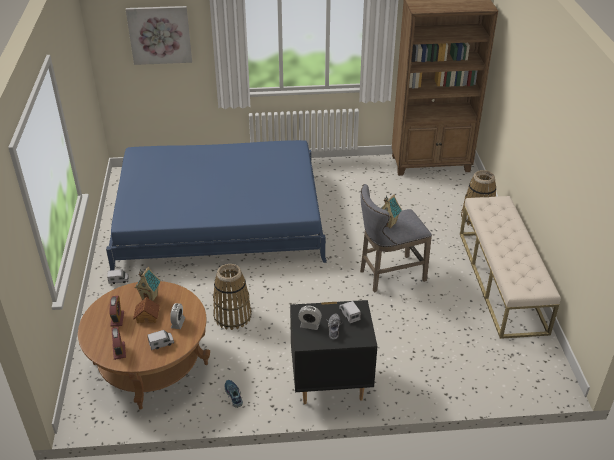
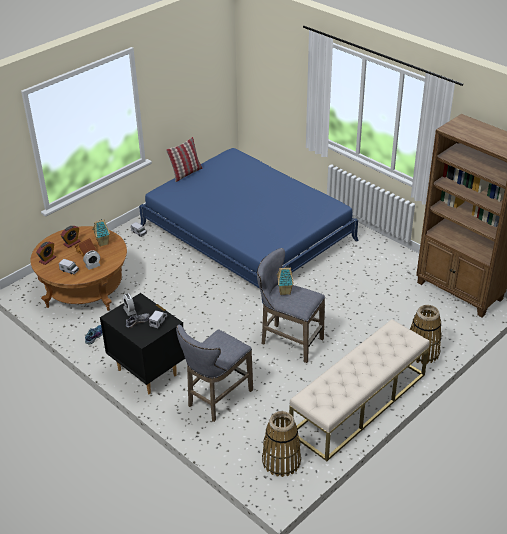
camera: 50 degrees right, 0 degrees up
picture [126,6,192,65] -> none
basket [213,264,252,330] -> basket moved to [262,411,301,477]
none -> pillow [166,137,202,182]
none -> grey stool [176,324,253,422]

